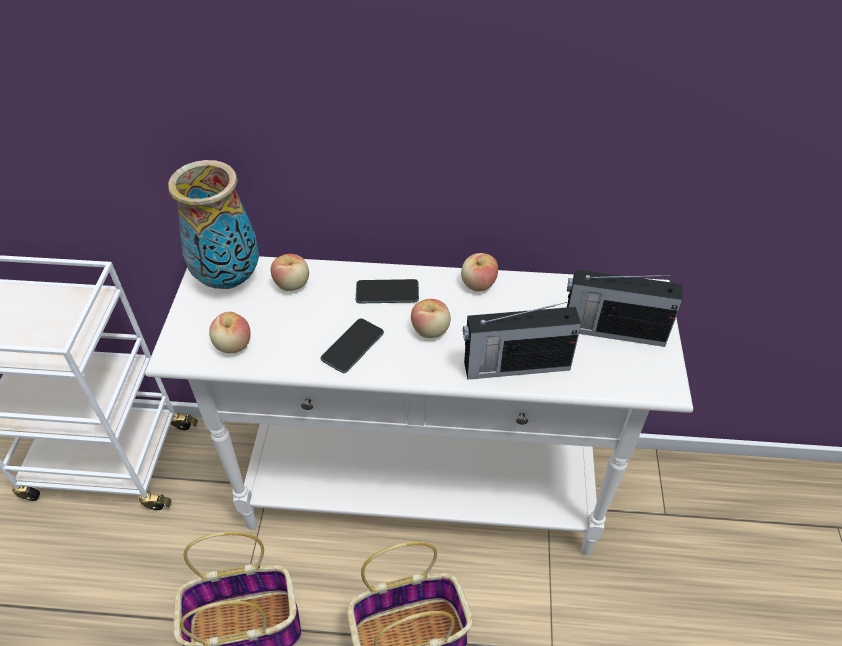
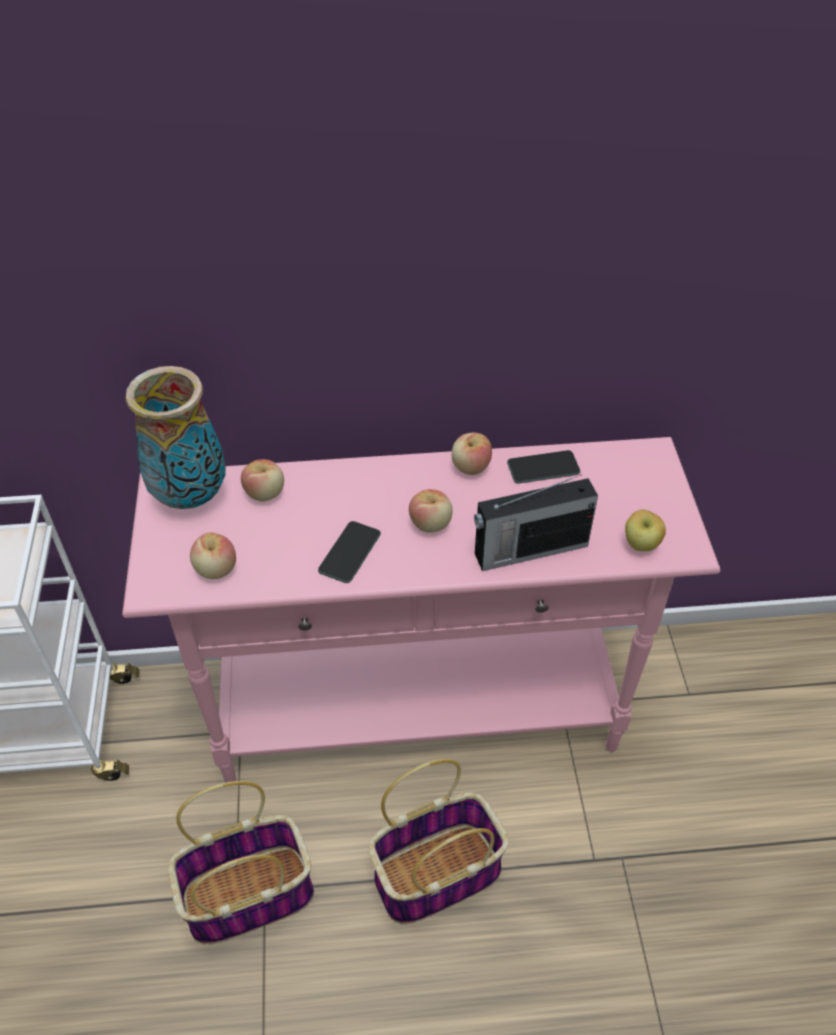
camera: 10 degrees left, 0 degrees up
white console table [145,256,693,556] -> pink console table [122,437,720,783]
phone [356,279,419,303] -> phone moved to [507,450,580,484]
radio [567,269,683,347] -> none
none -> apple [625,510,666,551]

